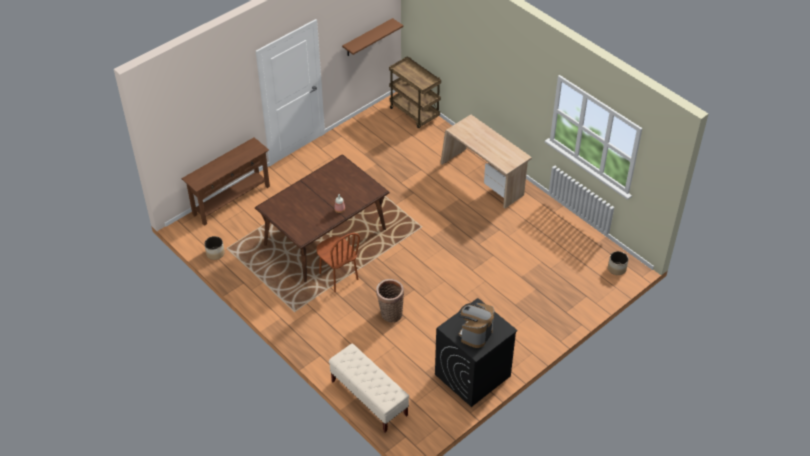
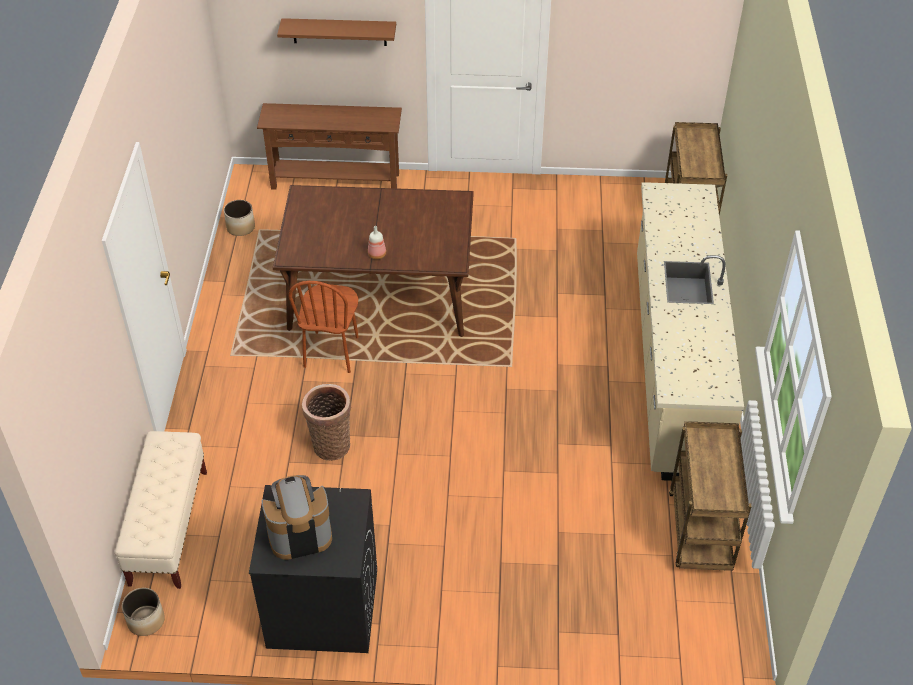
camera: 45 degrees right, 0 degrees up
brown shelf [342,18,403,56] -> brown shelf moved to [277,18,396,46]
beige desk [440,115,532,208] -> beige counter [637,182,744,481]
planter [608,251,628,275] -> planter moved to [122,588,165,636]
none -> brown cart [669,421,752,571]

